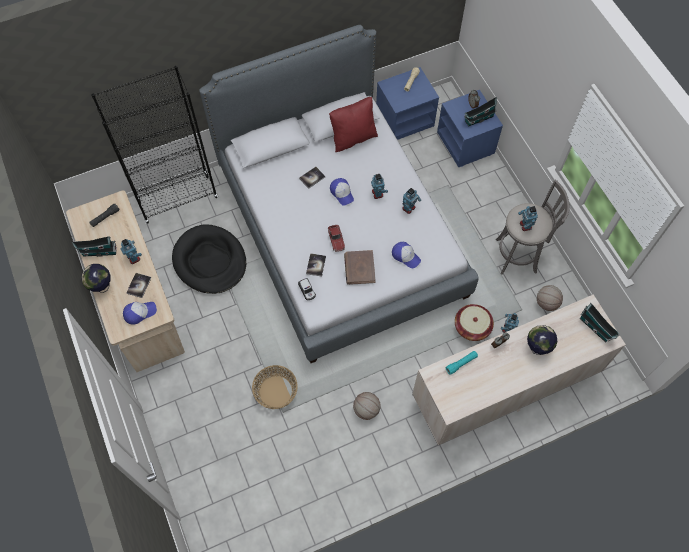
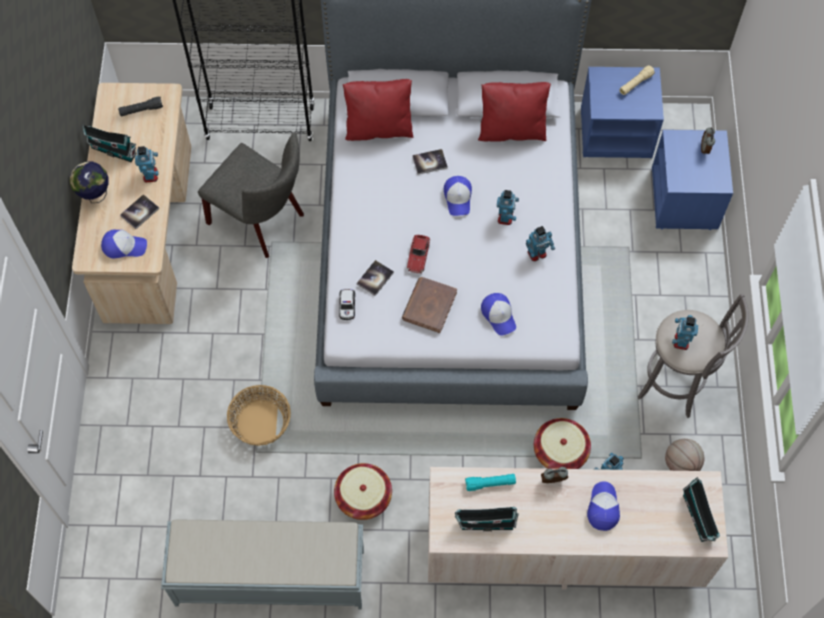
camera: 25 degrees right, 0 degrees up
black dog bed [172,225,246,294] -> grey chair [198,132,304,258]
basketball [353,392,381,420] -> basket [334,463,392,520]
toy house [464,97,497,127] -> toy house moved to [455,507,519,532]
globe [527,325,557,355] -> cap [587,482,620,531]
none -> grey bench [161,519,364,609]
none -> red pillow [343,79,413,141]

